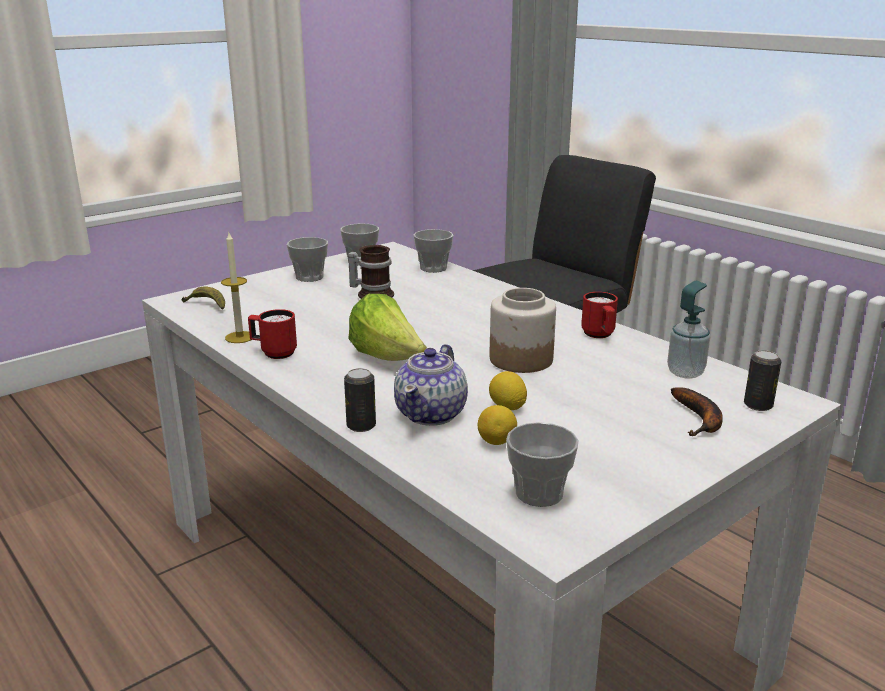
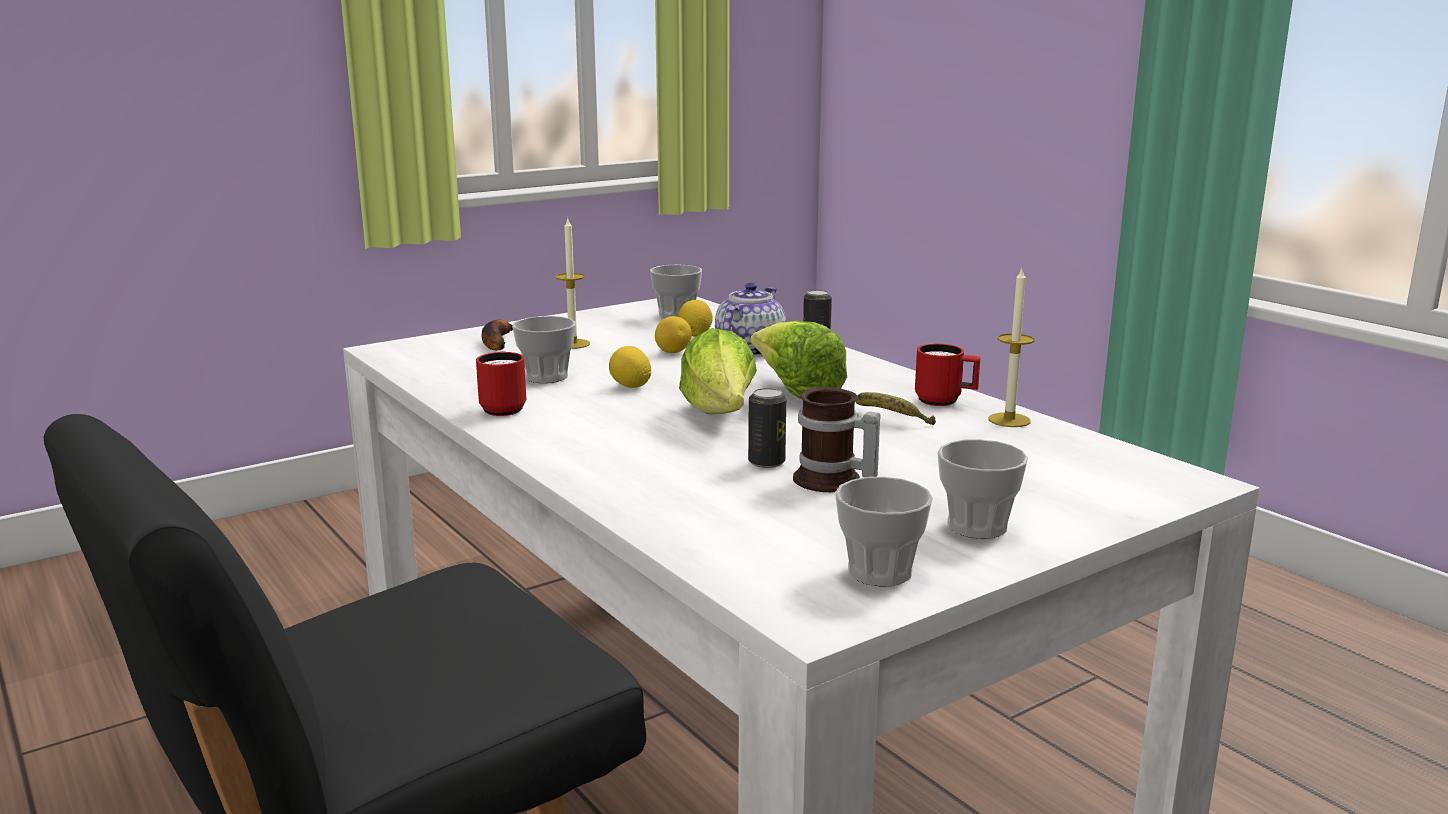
camera: 175 degrees left, 5 degrees down
banana [182,286,225,310] -> banana moved to [855,392,936,425]
cup [413,229,453,273] -> cup moved to [512,316,575,383]
jar [489,288,556,373] -> lemon [609,346,651,388]
soap dispenser [667,281,710,379] -> none
can [744,350,782,411] -> can moved to [748,388,786,468]
none -> candle [556,219,590,349]
none -> lettuce [679,328,757,414]

